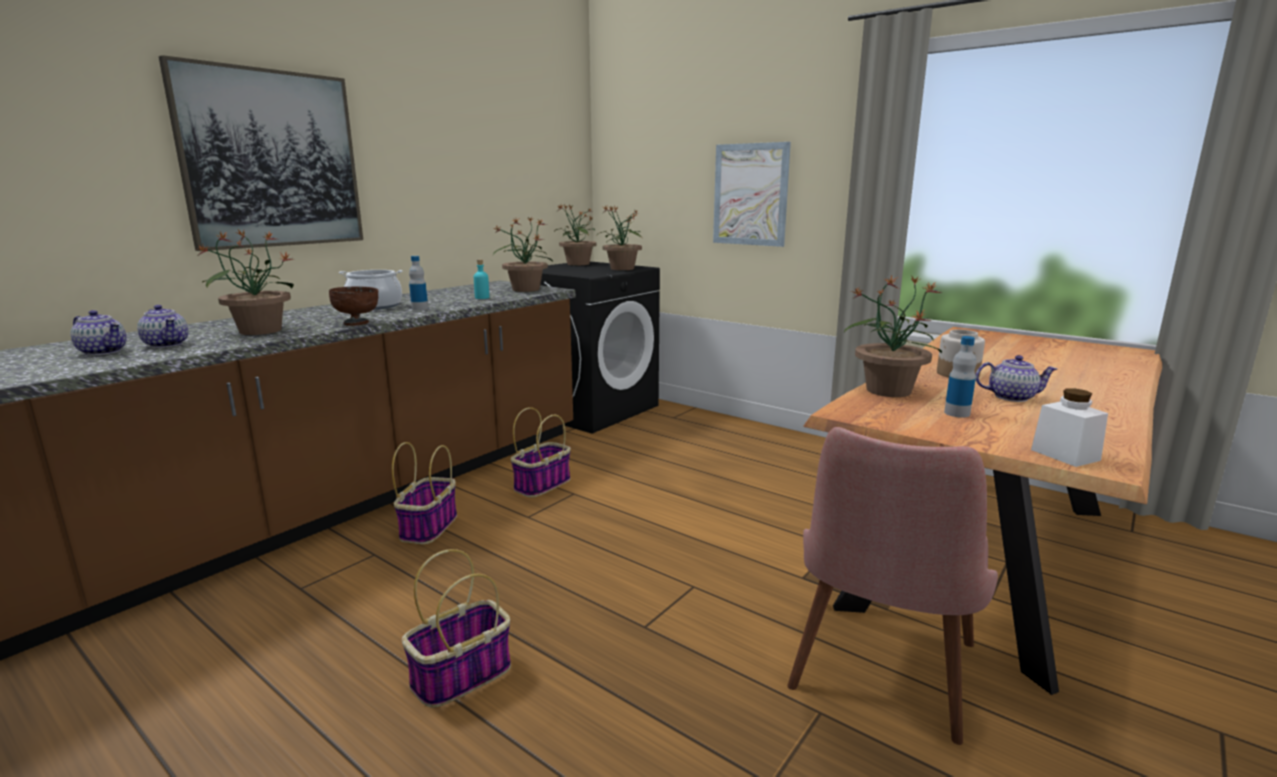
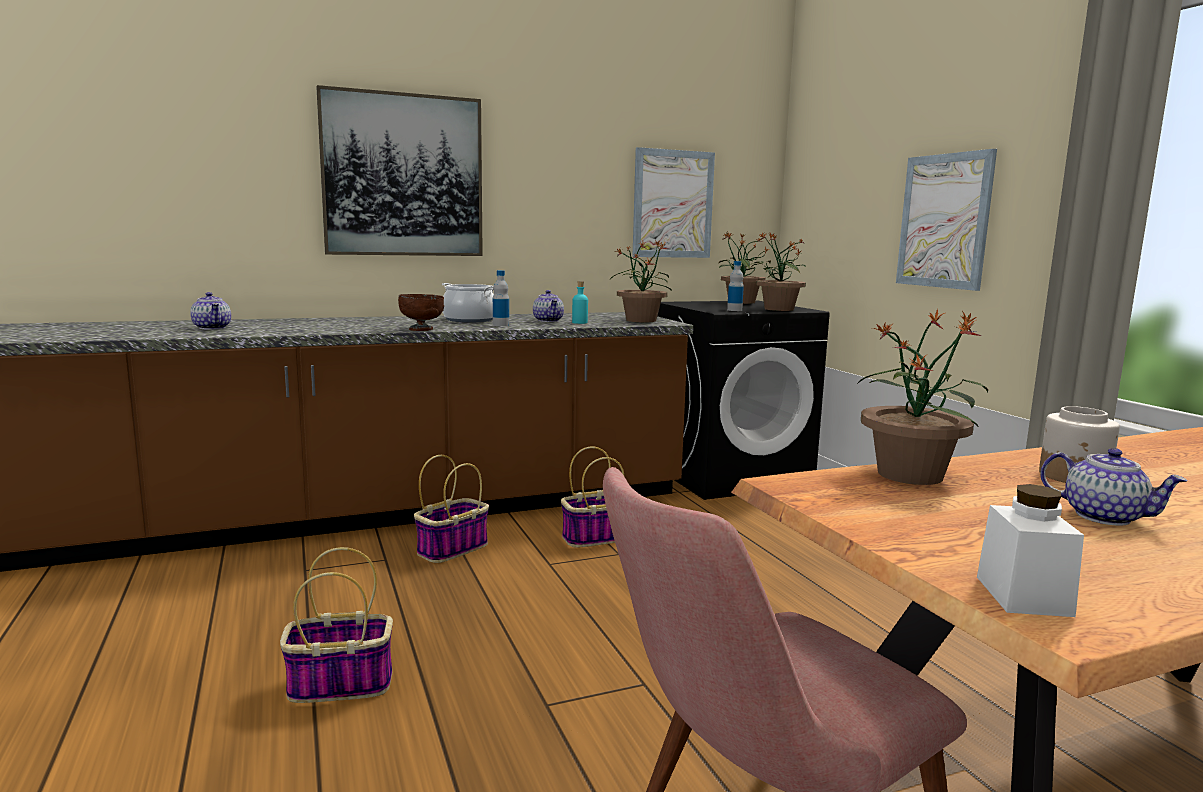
camera: 30 degrees right, 5 degrees down
teapot [137,305,188,348] -> teapot moved to [533,290,564,322]
potted plant [197,230,294,335] -> none
bottle [944,336,977,418] -> bottle moved to [727,261,744,311]
none -> picture [632,147,715,258]

